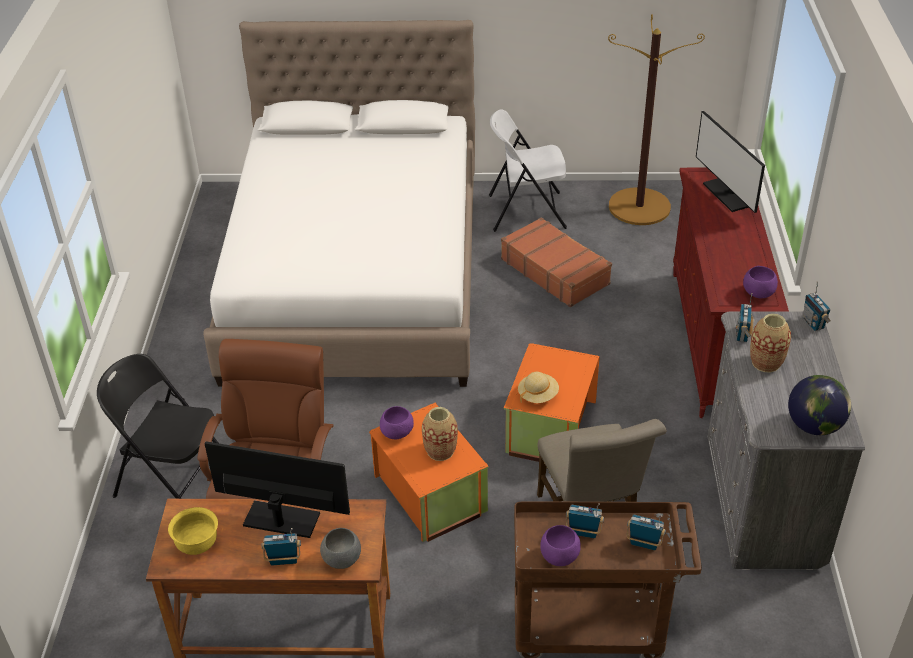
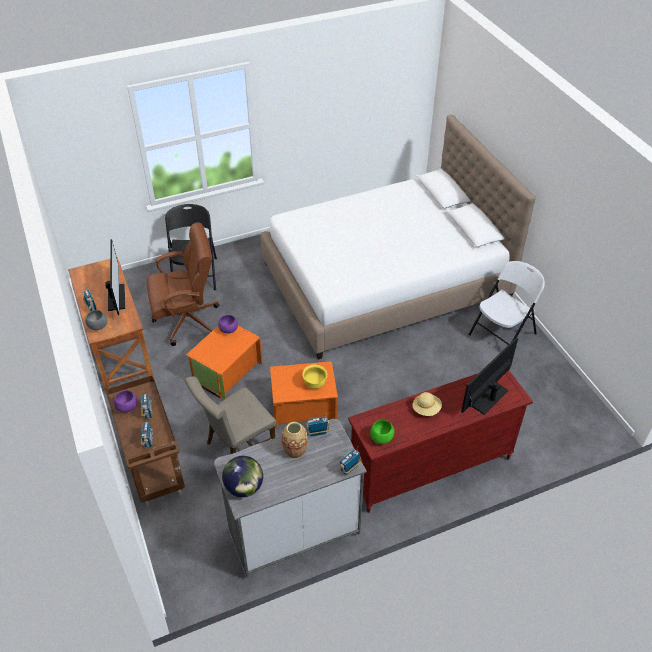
camera: 65 degrees right, 5 degrees up
yellow bowl [168,507,218,555] -> yellow bowl moved to [302,365,328,389]
vase [422,407,458,461] -> none
white chair [489,109,567,232] -> white chair turned 75 degrees clockwise [468,261,545,345]
brown suitcase [501,217,612,307] -> none
beige hat [518,372,559,403] -> beige hat moved to [412,392,442,416]
brown clothes rack [608,14,705,225] -> none
purple bowl [743,266,778,298] -> green bowl [370,420,395,444]

